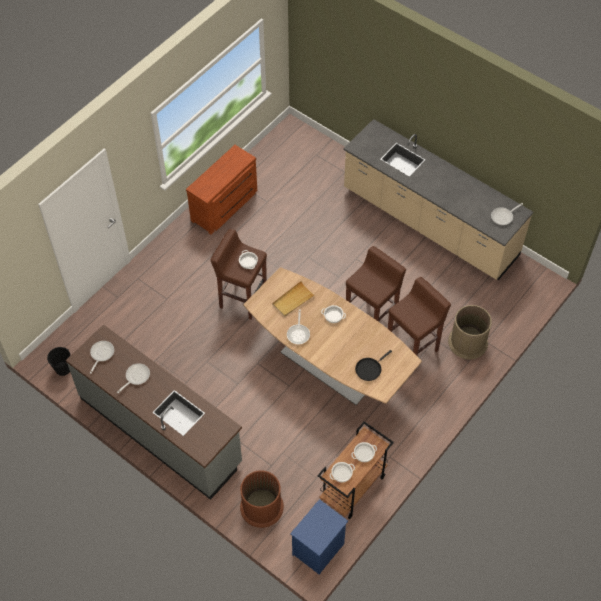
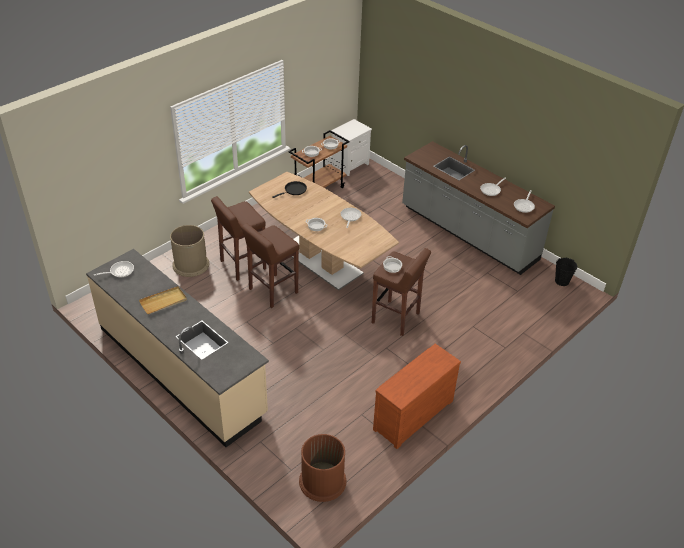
camera: 175 degrees left, 15 degrees down
brown trash can [240,470,284,528] -> brown trash can moved to [299,434,346,502]
beige tray [272,281,315,317] -> beige tray moved to [139,286,187,314]
blue nightstand [290,499,348,575] -> white nightstand [331,119,372,176]

